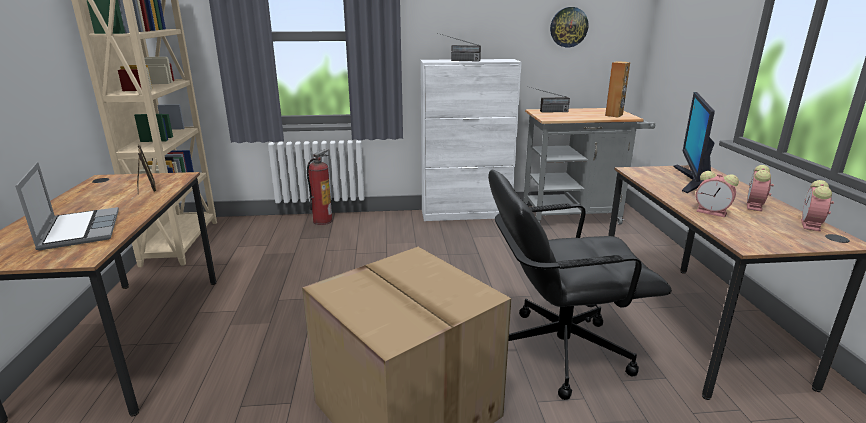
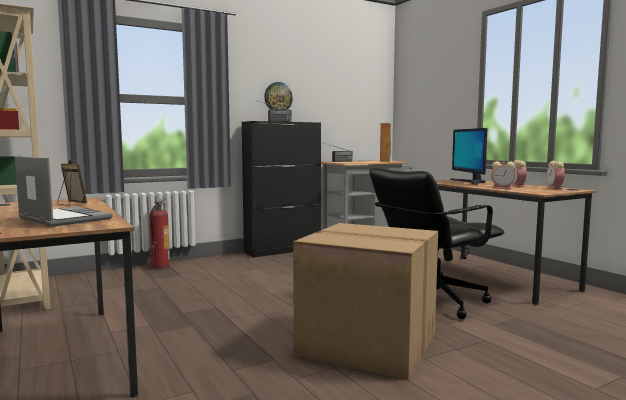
camera: 25 degrees left, 15 degrees down
white cabinet [421,59,522,221] -> black cabinet [242,121,321,257]
wall clock [550,7,588,47] -> wall clock moved to [264,82,293,110]

